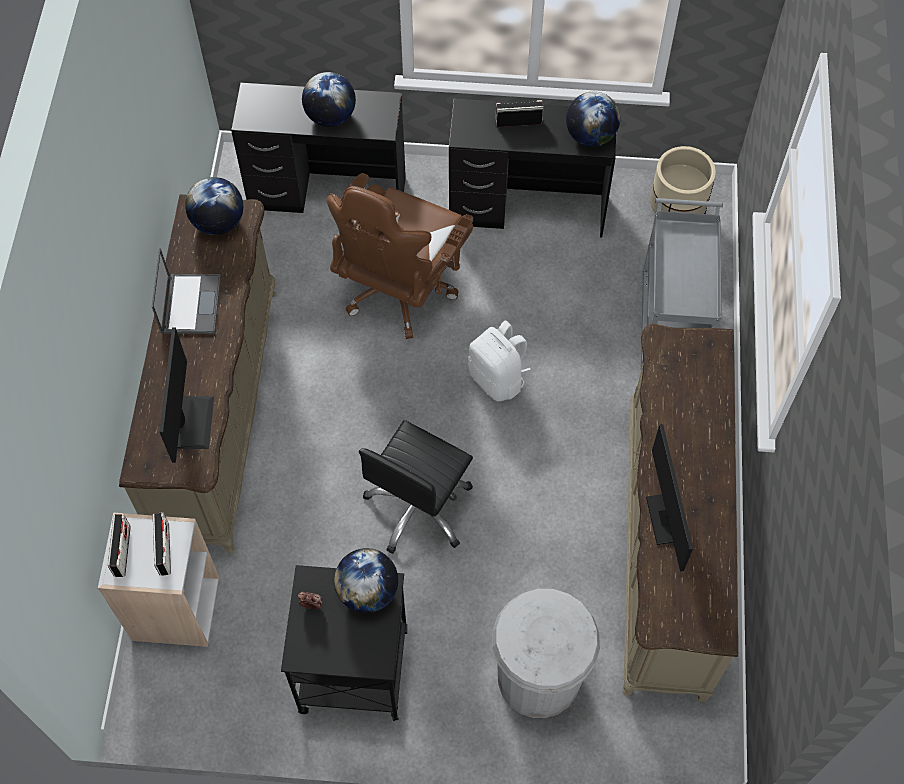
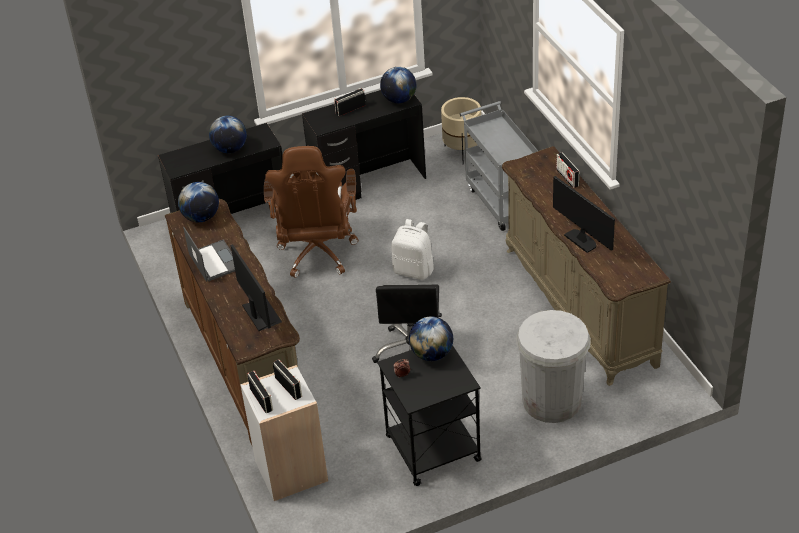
camera: 25 degrees left, 20 degrees down
none -> radio [556,152,580,188]

